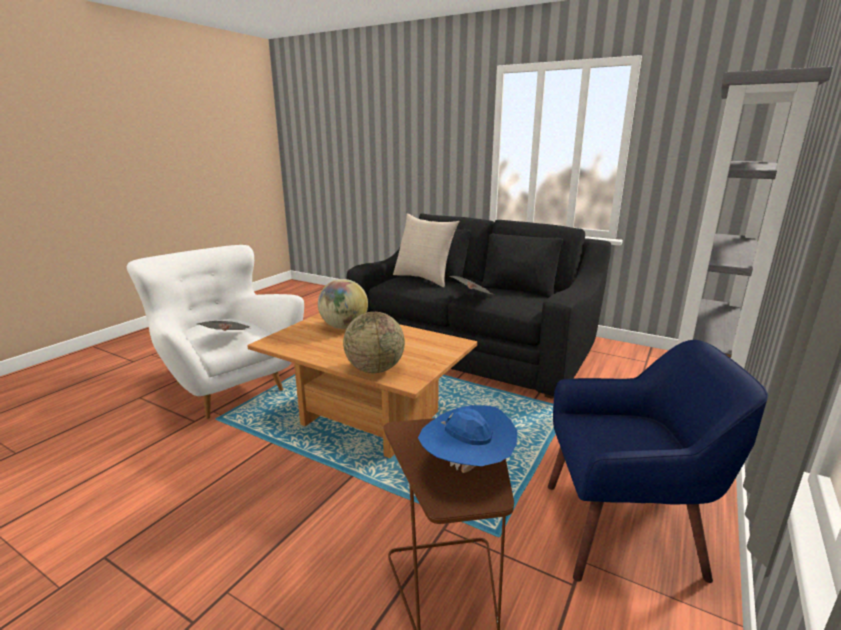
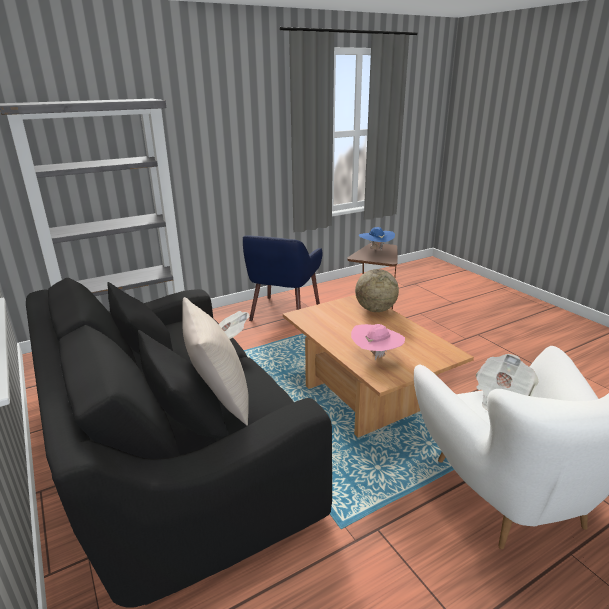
camera: 150 degrees left, 5 degrees up
globe [318,279,368,329] -> pink hat [351,324,405,360]
blue armchair [548,340,768,583] -> blue armchair turned 105 degrees counterclockwise [243,235,323,321]

